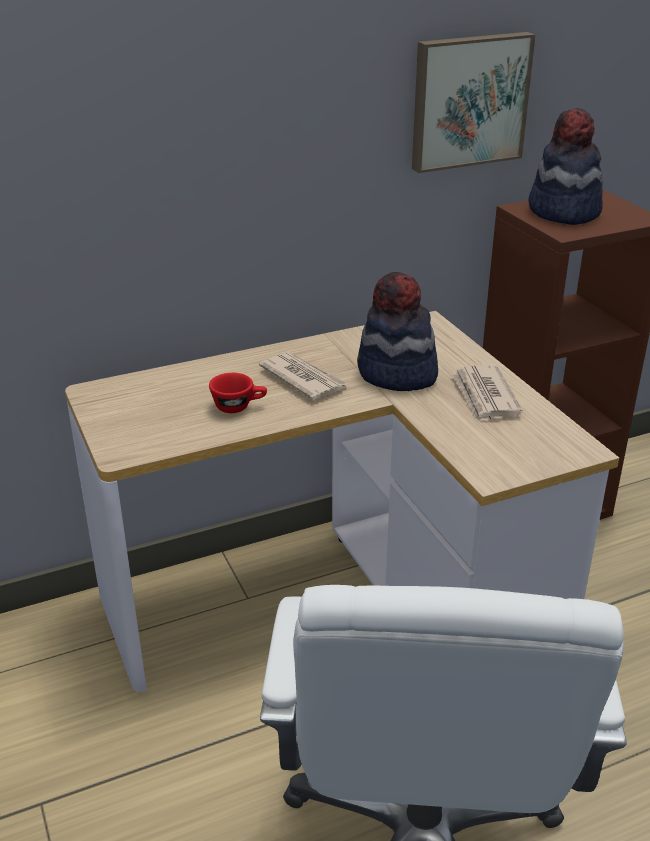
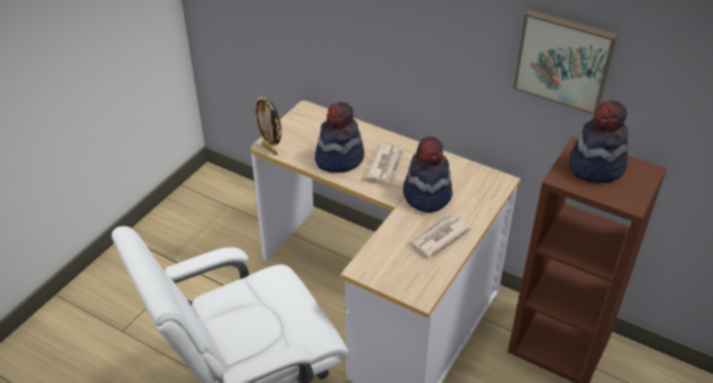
camera: 55 degrees right, 10 degrees up
red cup [209,373,267,413] -> hat [315,102,364,173]
none -> picture frame [253,97,281,155]

